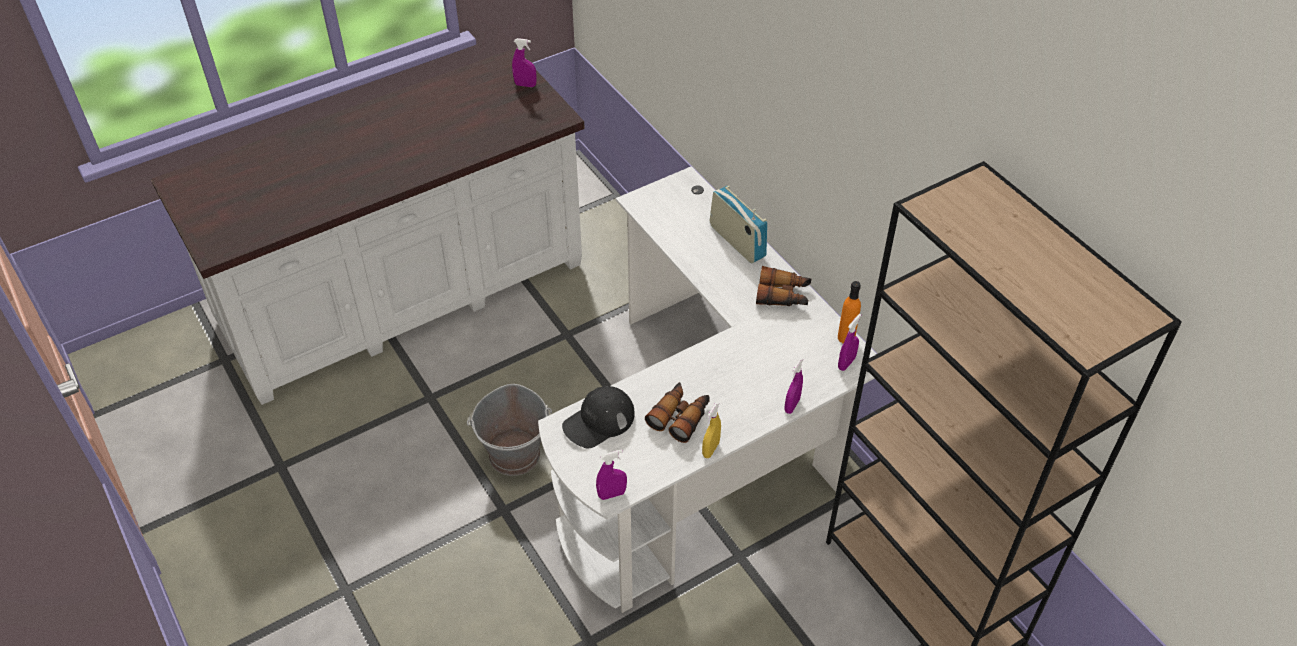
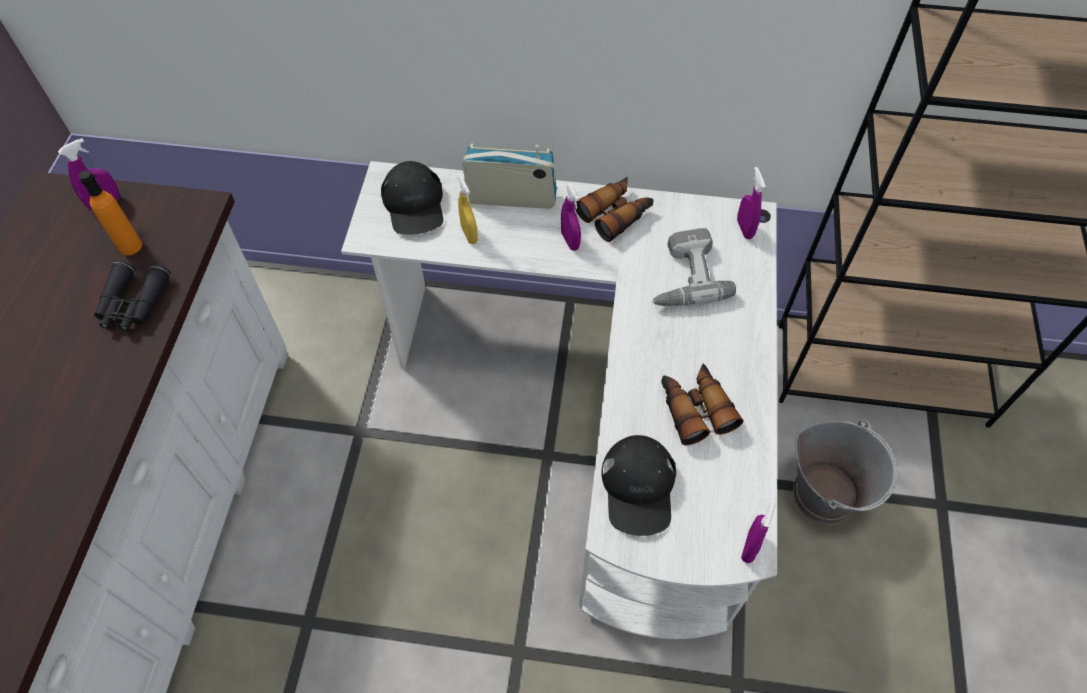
camera: 50 degrees left, 10 degrees up
grey bucket [467,384,552,476] -> grey bucket moved to [793,420,897,524]
yellow spray bottle [702,402,721,458] -> yellow spray bottle moved to [458,177,478,244]
purple spray bottle [784,358,803,414] -> purple spray bottle moved to [561,183,581,251]
orange bottle [838,281,861,343] -> orange bottle moved to [79,170,142,255]
none -> black binoculars [94,260,171,331]
none -> black cap [381,161,443,235]
none -> power drill [652,228,736,306]

